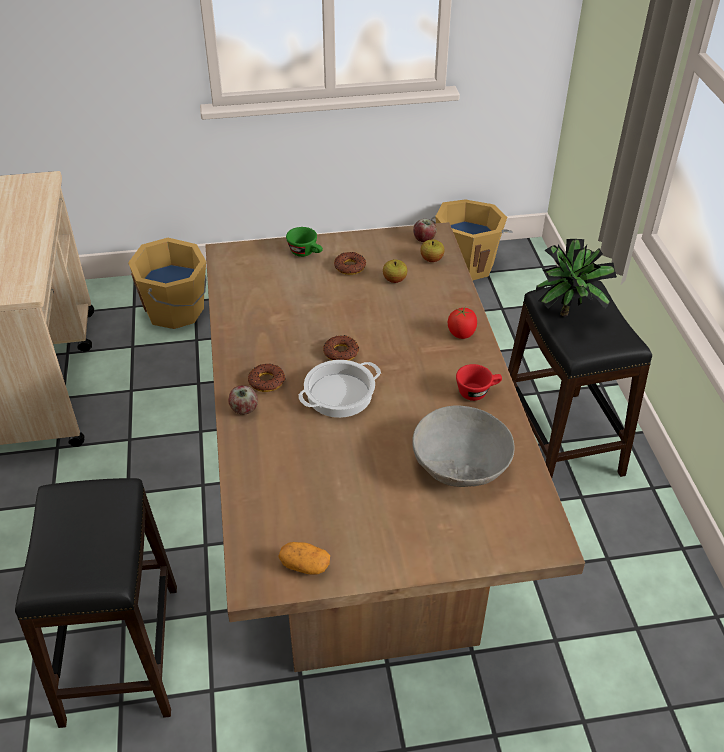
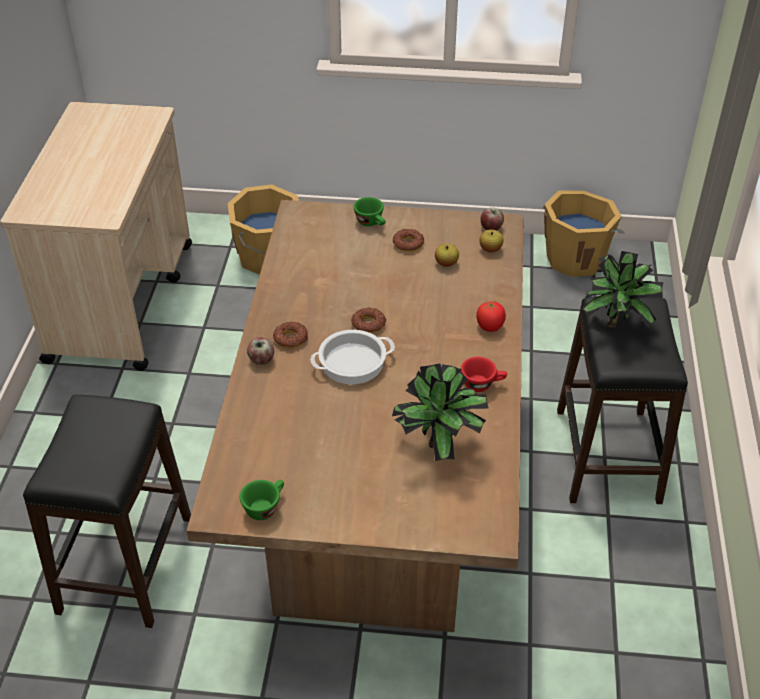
camera: 15 degrees right, 0 degrees up
potato [278,542,330,575] -> green cup [240,480,284,520]
grey bowl [412,405,515,487] -> potted plant [392,363,489,461]

